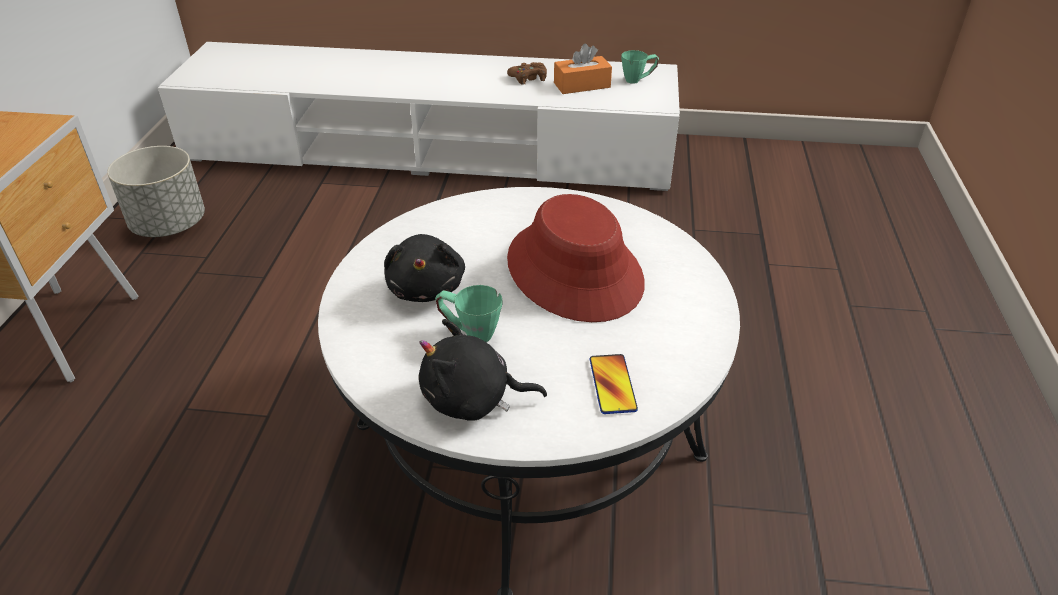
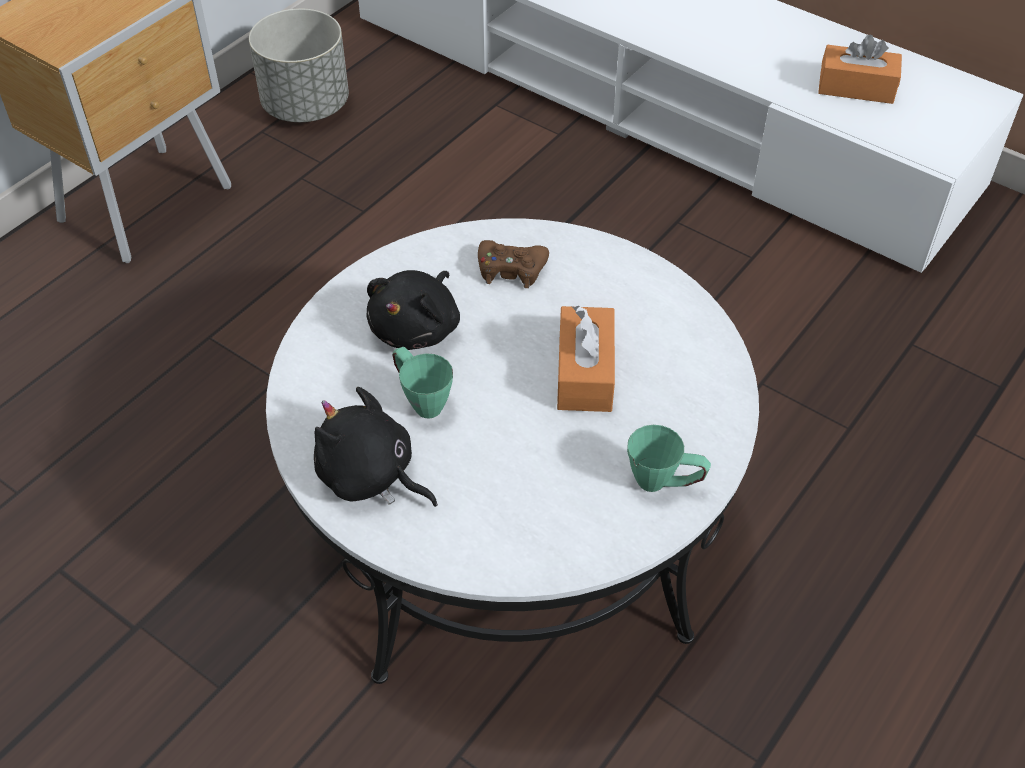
camera: 30 degrees right, 10 degrees up
brown game controller [507,62,547,85] -> brown game controller moved to [478,240,549,288]
red hat [507,194,645,322] -> orange tissue box [557,306,615,412]
phone [590,354,638,414] -> none
green mug [621,50,659,84] -> green mug moved to [627,425,711,492]

